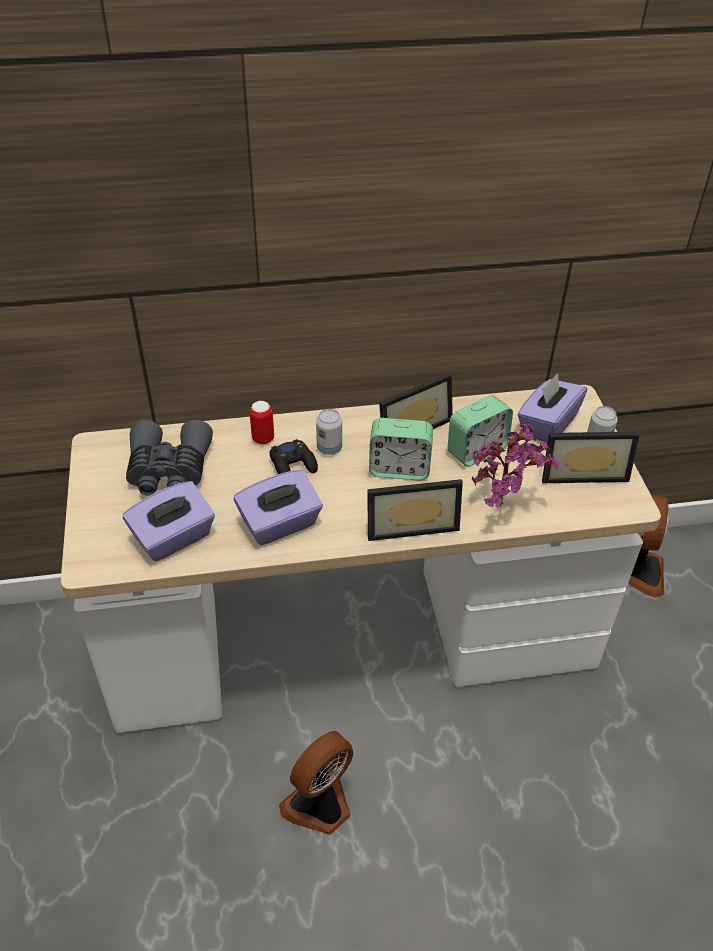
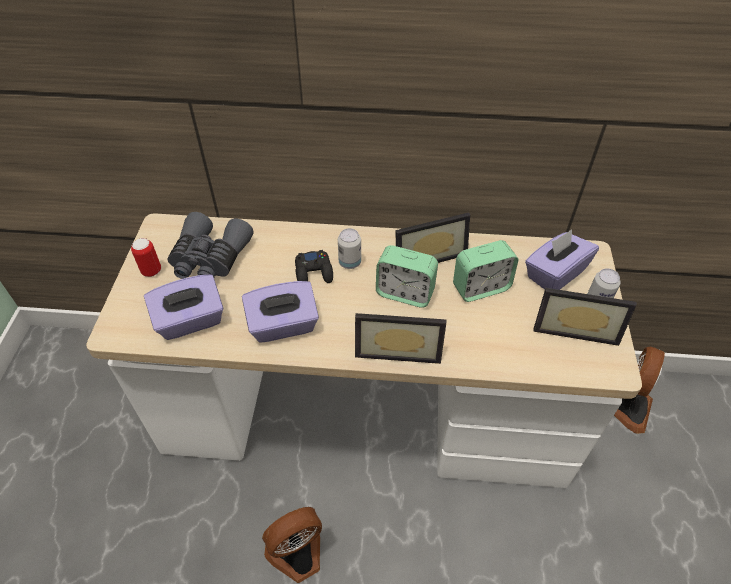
camera: 15 degrees right, 5 degrees up
can [250,401,274,444] -> can moved to [131,238,161,277]
potted plant [472,424,560,507] -> none

